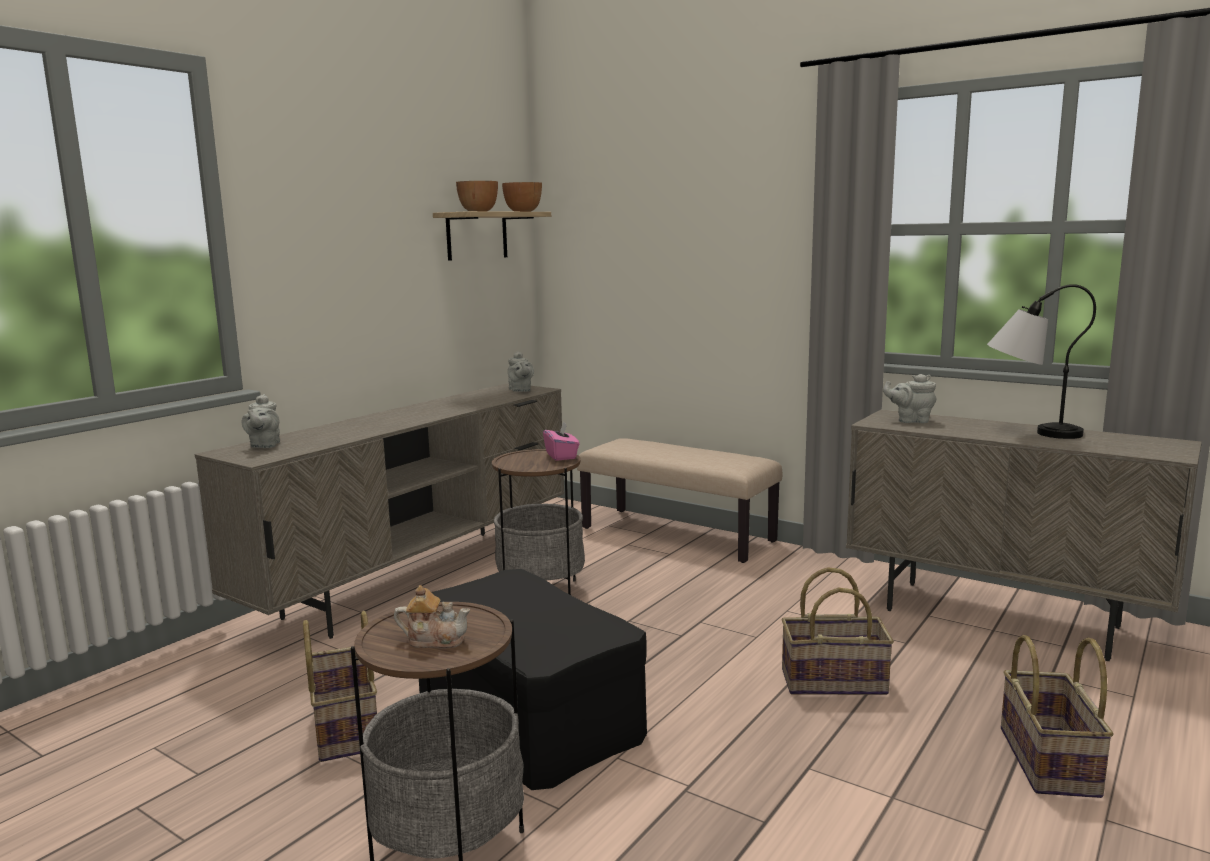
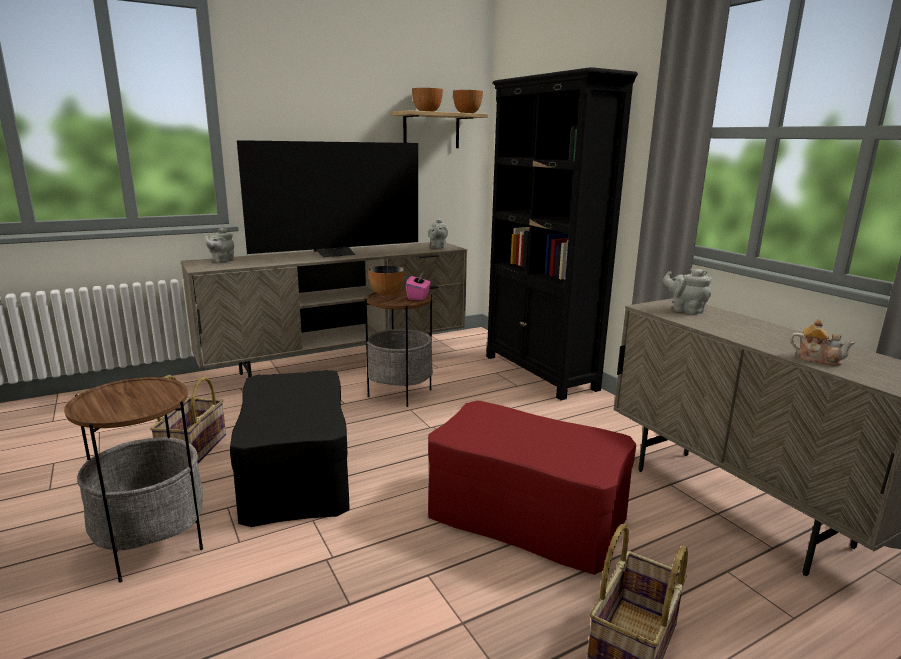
camera: 25 degrees right, 5 degrees up
teapot [394,585,470,648] -> teapot moved to [790,319,856,366]
beige bench [577,438,782,563] -> black bookcase [486,67,638,400]
basket [782,567,894,695] -> red ottoman [428,401,636,575]
table lamp [987,284,1096,439] -> none
none -> television [237,140,418,257]
none -> bowl [368,266,404,296]

